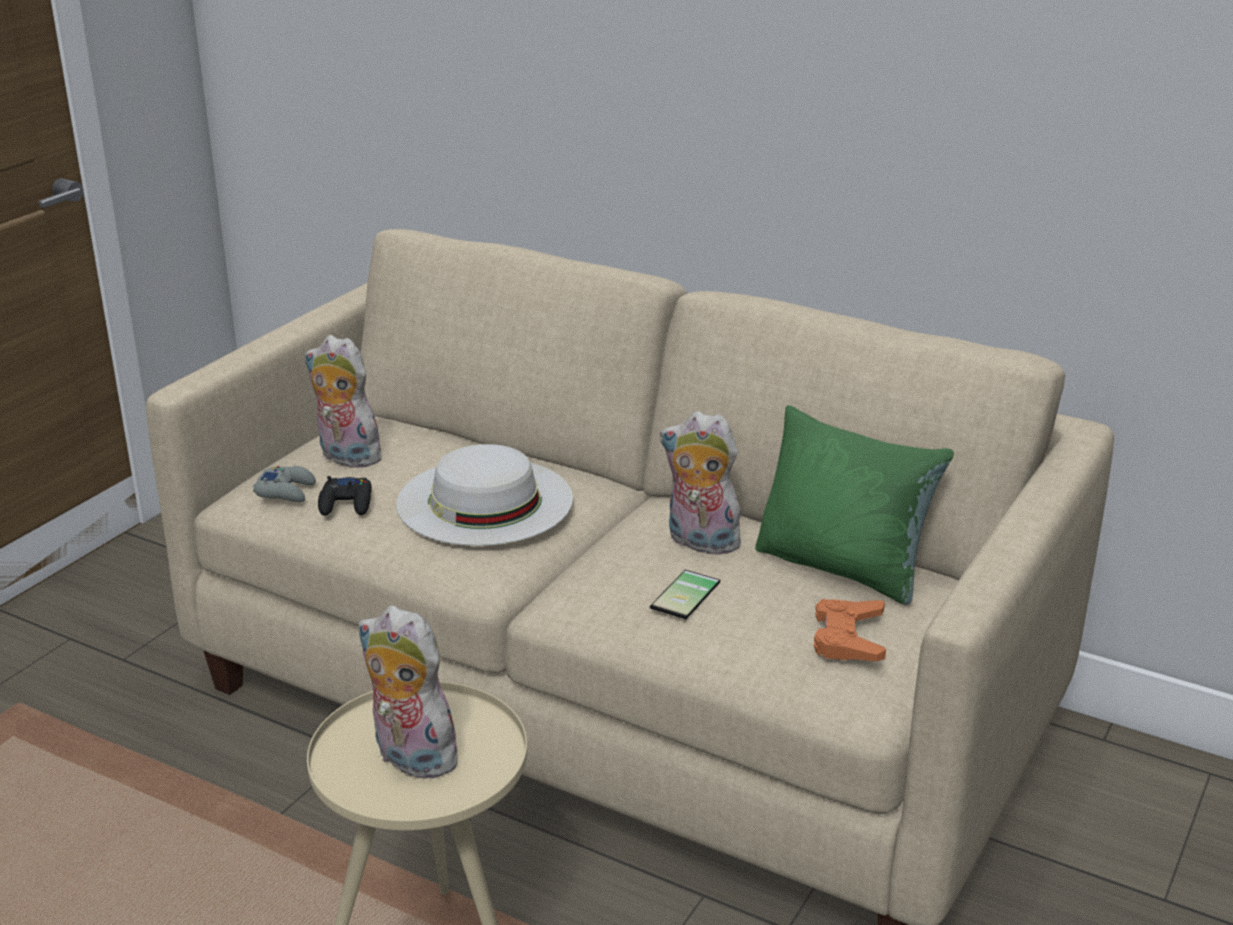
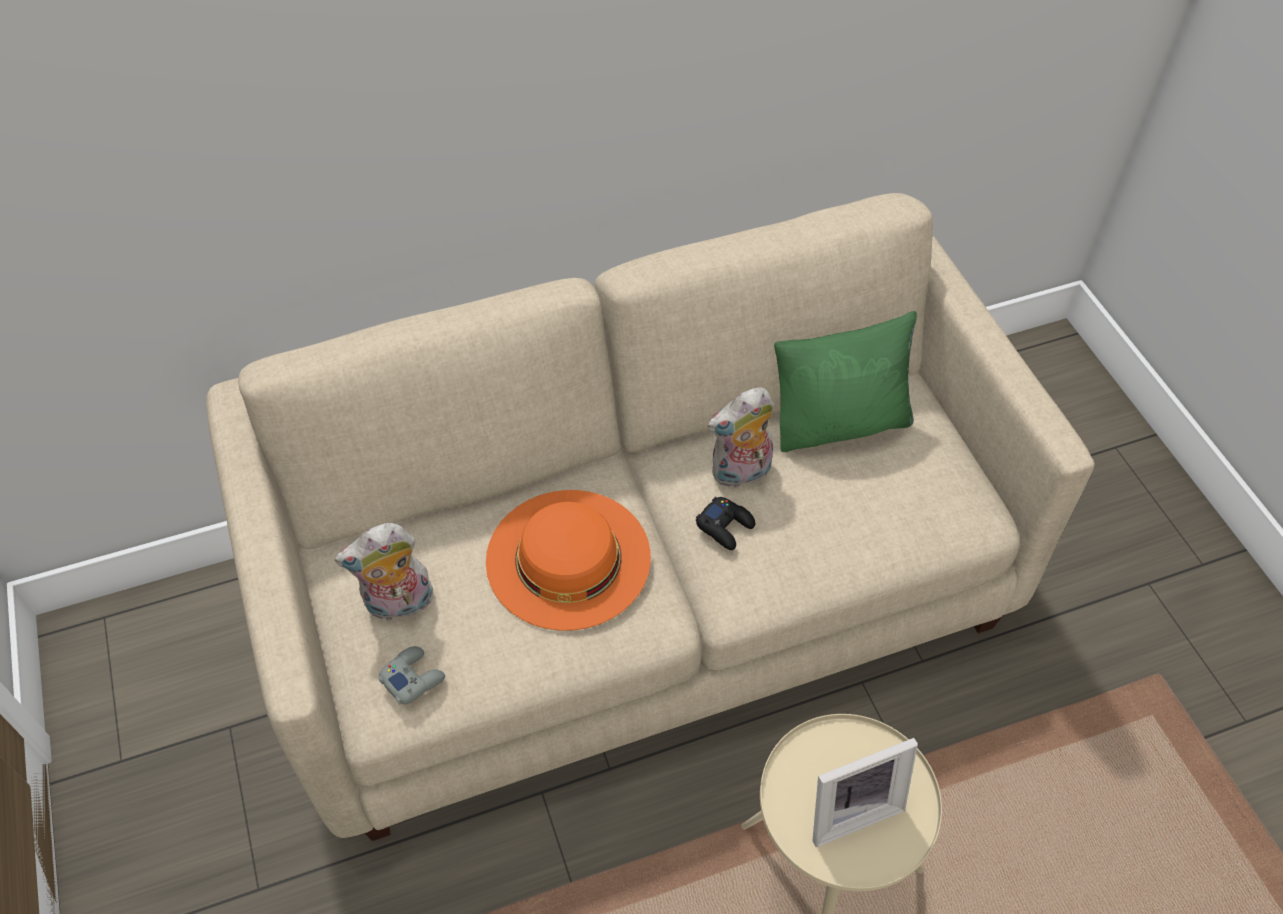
camera: 50 degrees left, 25 degrees up
black game controller [318,476,372,516] -> black game controller moved to [696,496,755,550]
plush toy [358,606,465,779] -> picture frame [812,738,918,847]
white hat [396,444,573,546] -> orange hat [486,490,651,631]
phone [650,570,720,619] -> none
orange game controller [814,599,886,661] -> none

